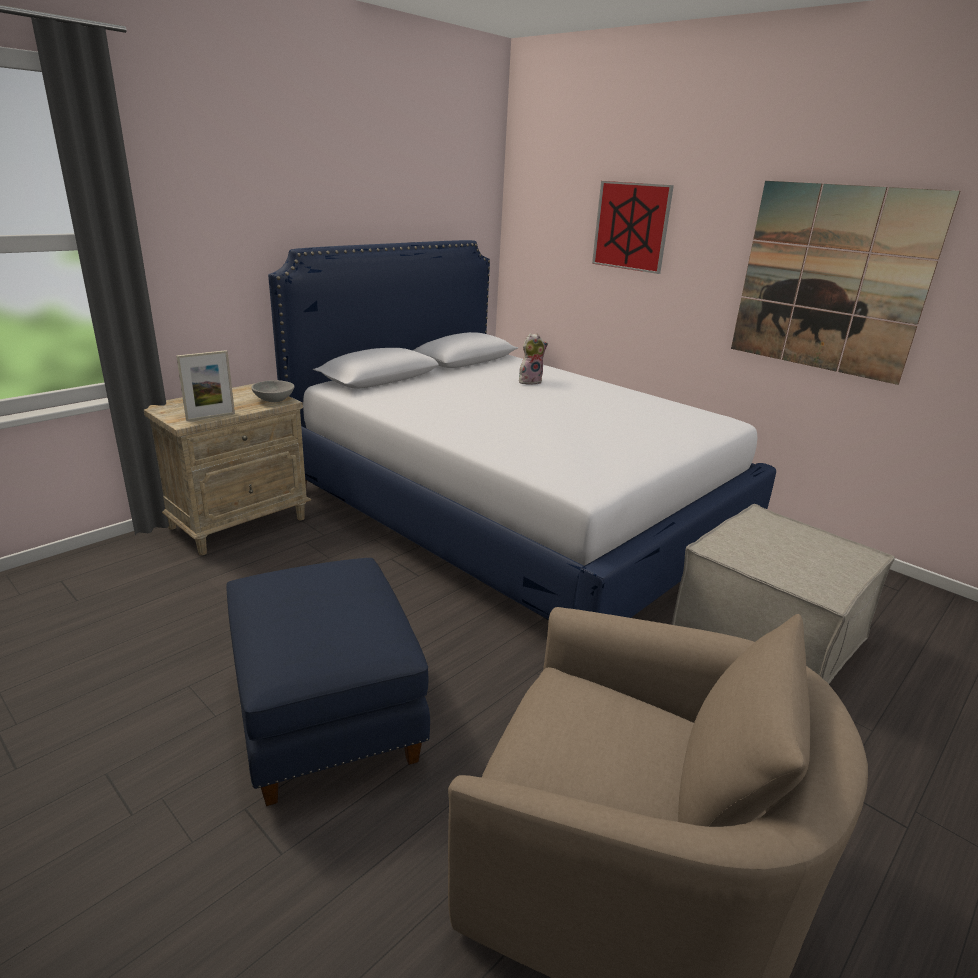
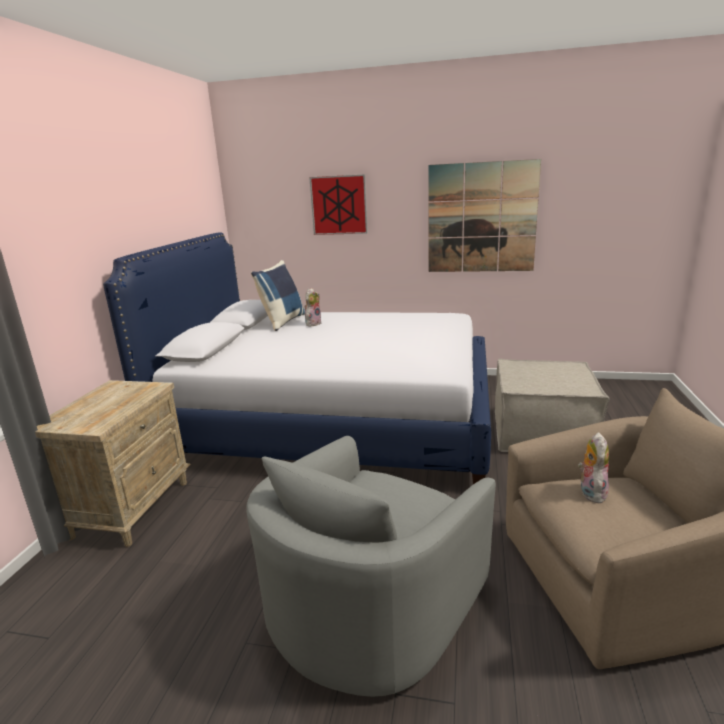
camera: 30 degrees left, 5 degrees down
picture frame [176,350,235,421] -> none
blue ottoman [226,558,430,806] -> grey armchair [246,436,496,697]
grey bowl [251,380,295,402] -> none
none -> blue pillow [251,260,305,331]
none -> plush toy [578,432,609,503]

